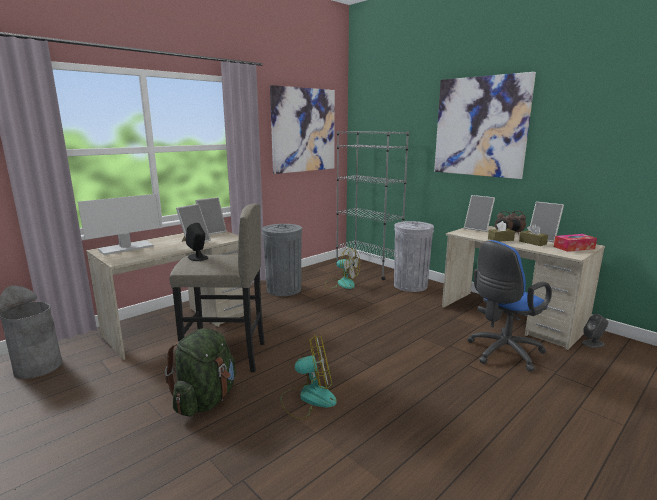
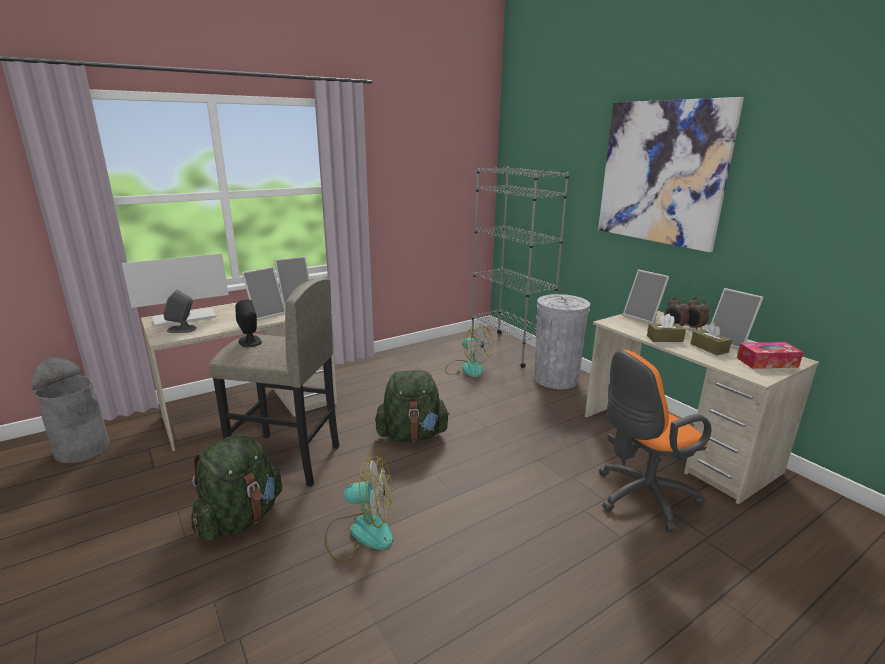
camera: 10 degrees right, 5 degrees up
grey trash can [262,224,302,296] -> none
picture [270,85,335,174] -> none
blue office chair [467,240,552,371] -> orange office chair [599,350,712,532]
grey speaker [582,314,608,348] -> grey speaker moved to [163,290,197,333]
none -> green backpack [375,370,450,442]

